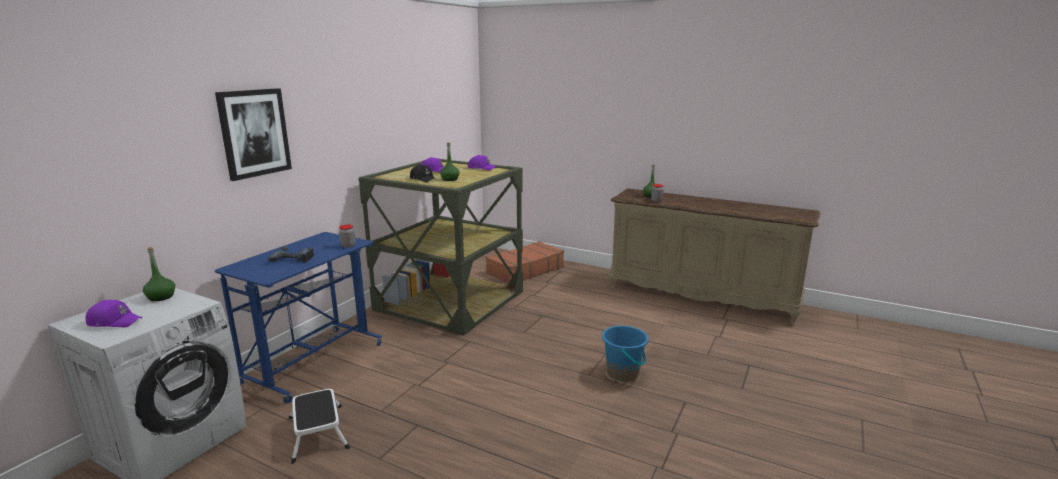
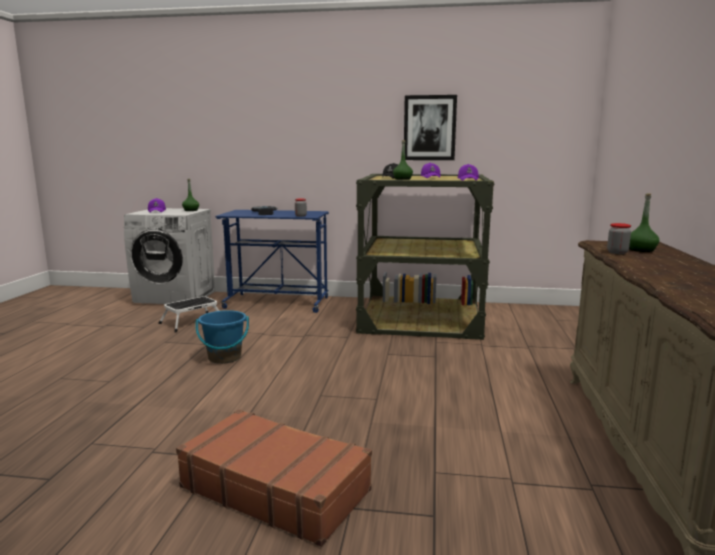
camera: 70 degrees right, 5 degrees down
picture [215,88,292,181] -> picture moved to [404,95,457,160]
brown suitcase [486,241,564,284] -> brown suitcase moved to [176,409,372,547]
blue bucket [602,325,649,382] -> blue bucket moved to [196,310,249,364]

